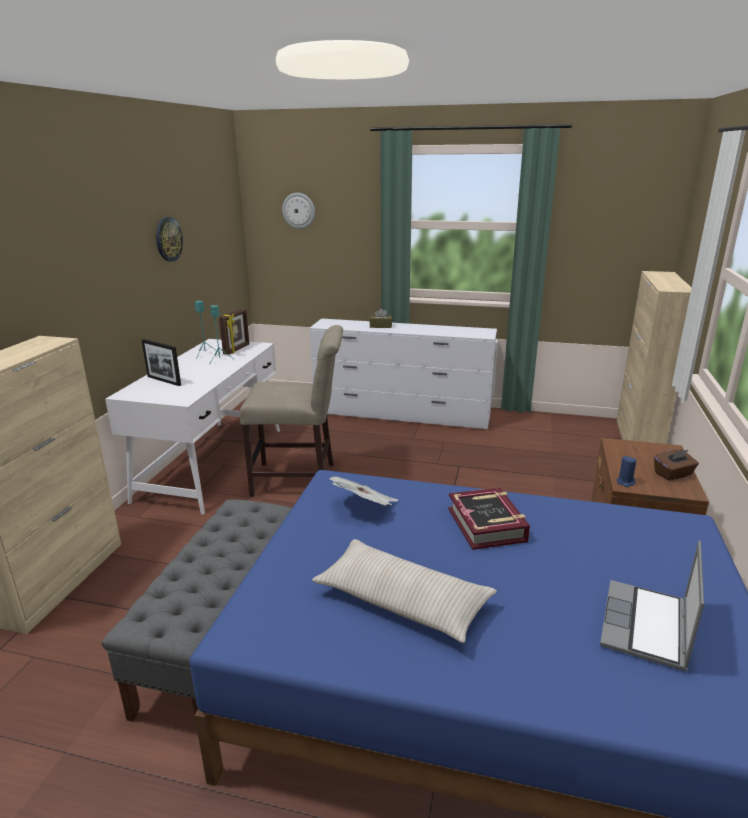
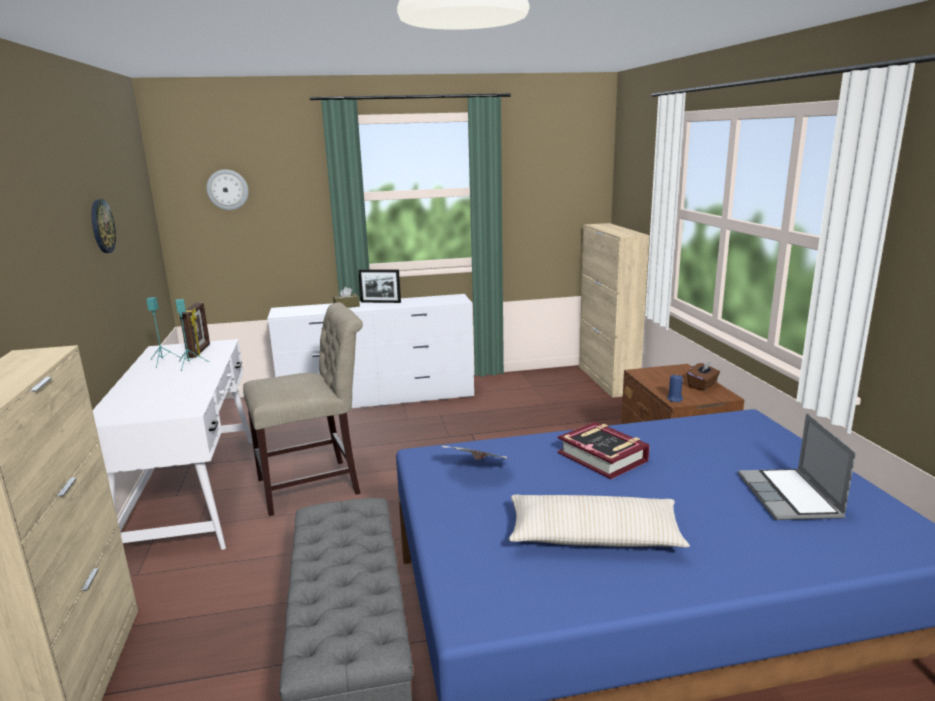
camera: 25 degrees left, 5 degrees down
picture frame [142,339,181,386] -> picture frame moved to [358,269,401,303]

